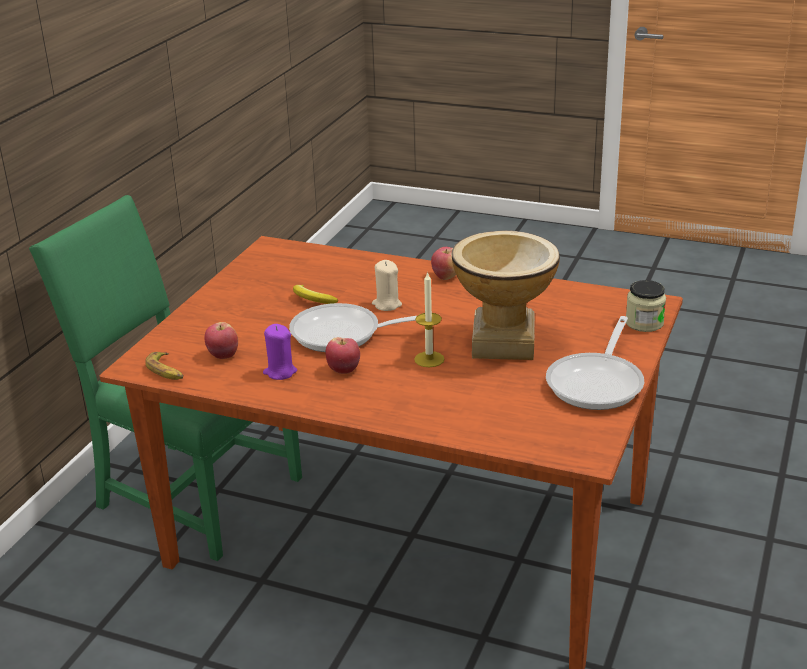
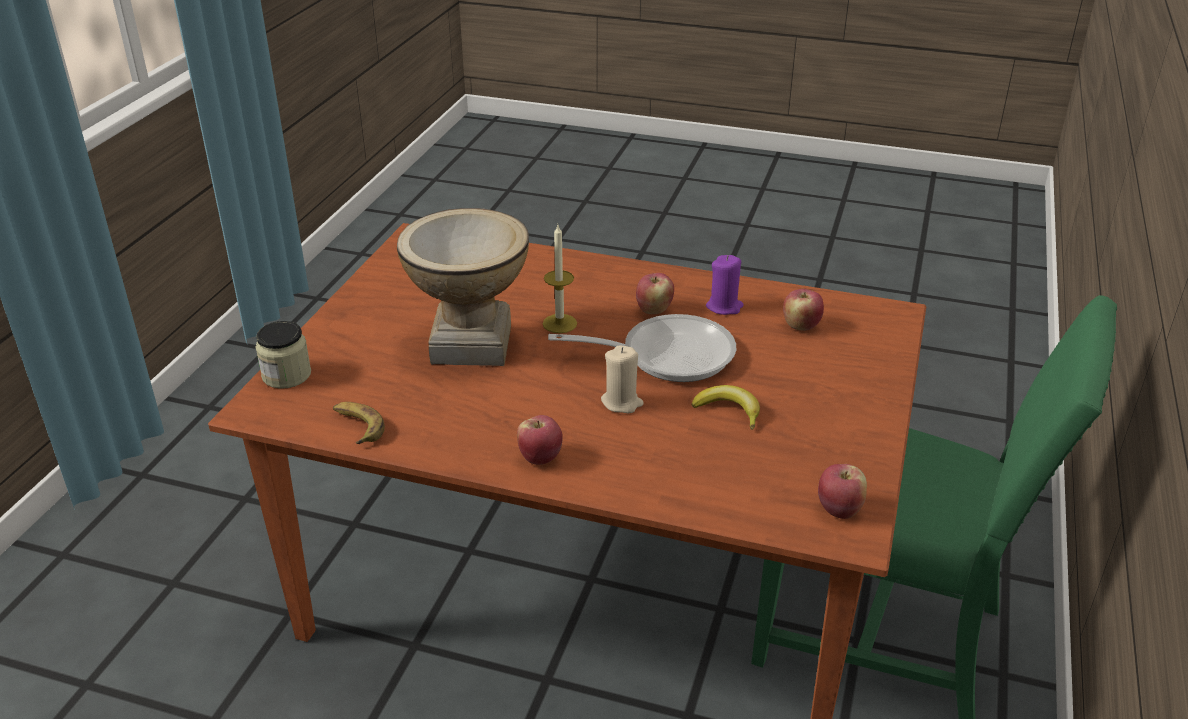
camera: 175 degrees right, 5 degrees up
banana [145,352,183,380] -> banana moved to [333,402,385,444]
frying pan [546,316,644,410] -> none
none -> apple [818,464,867,519]

